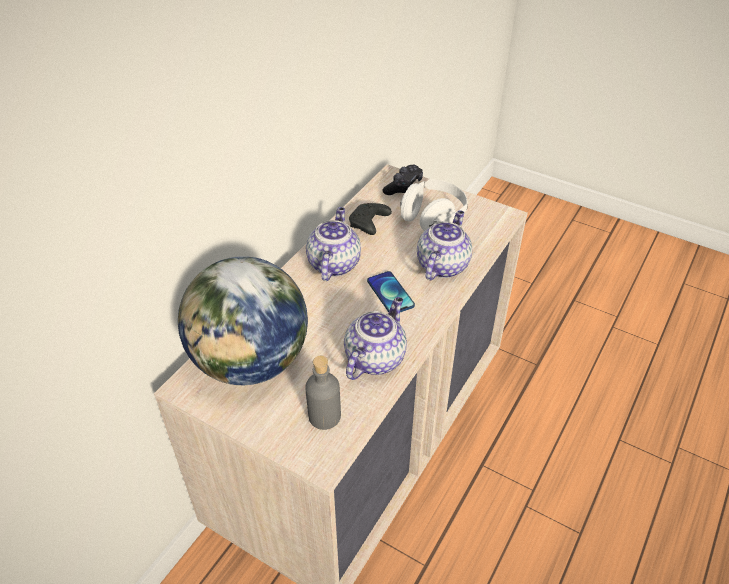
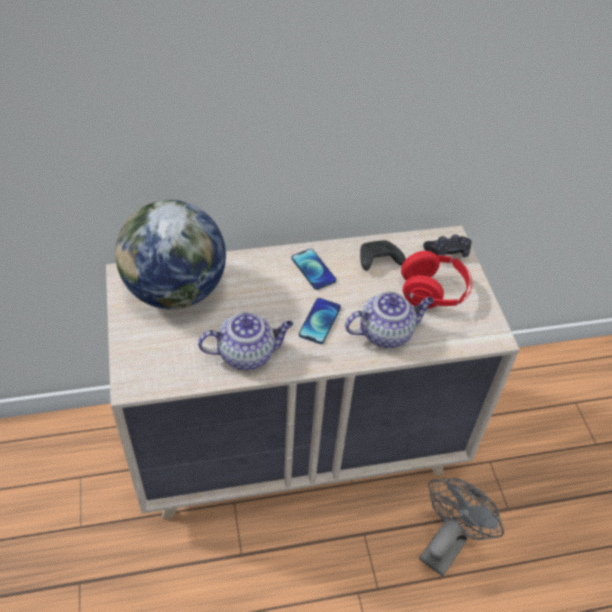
camera: 45 degrees right, 5 degrees up
grey bottle [305,356,341,430] -> none
teapot [306,207,361,281] -> phone [291,249,336,290]
white headphones [400,179,468,231] -> red headphones [401,251,472,309]
none -> grey fan [419,478,504,576]

